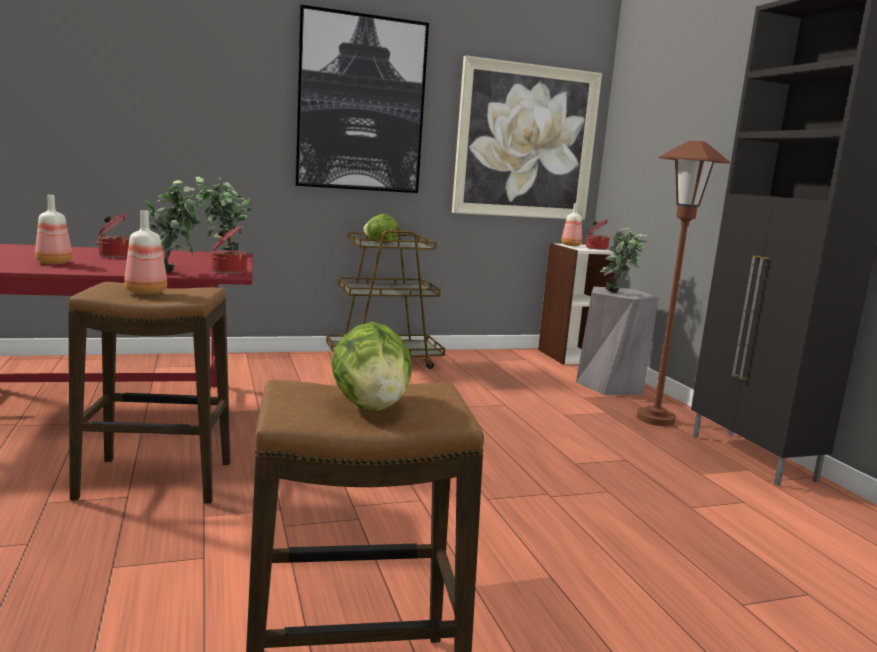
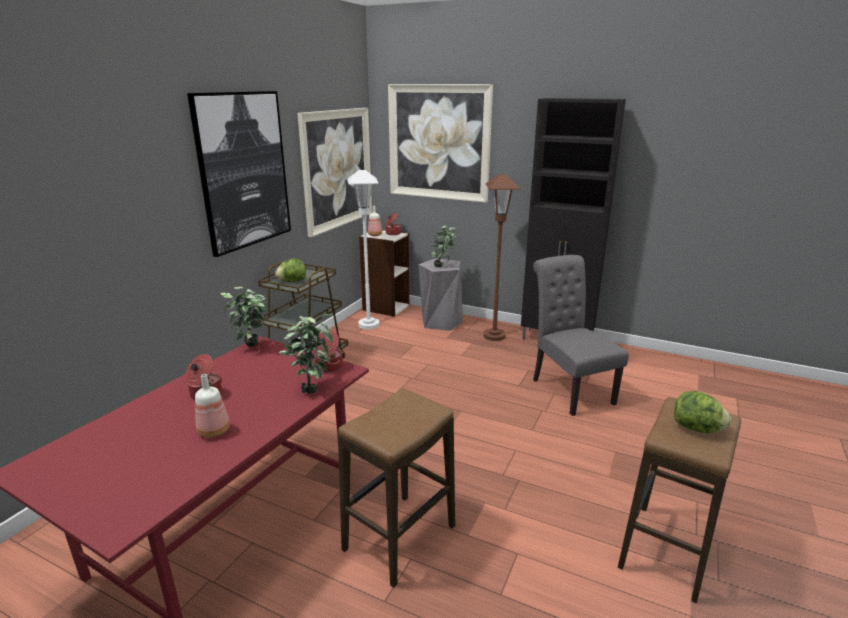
camera: 45 degrees left, 10 degrees up
bottle [124,210,167,294] -> none
none -> white floor lamp [348,170,379,329]
none -> picture [388,84,493,203]
none -> grey chair [533,255,629,416]

